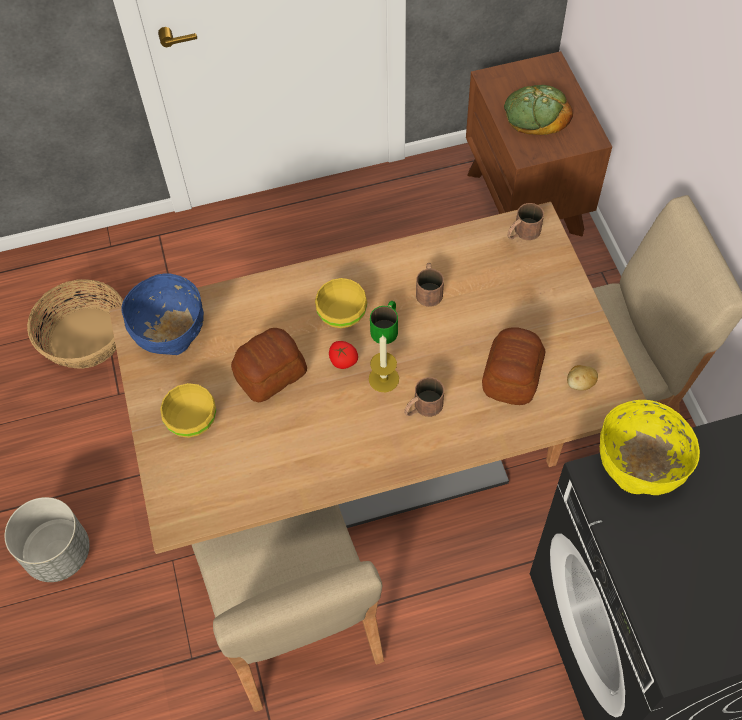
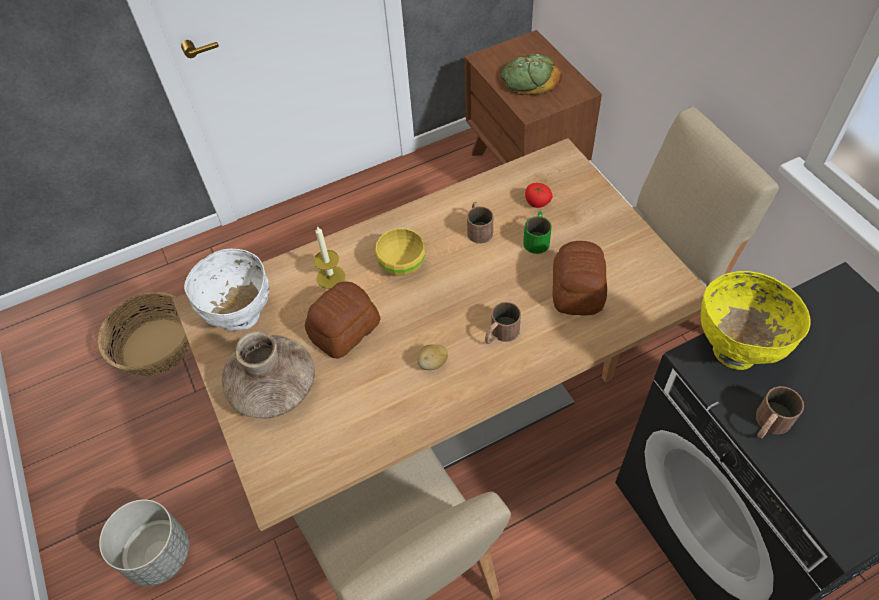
camera: 10 degrees left, 5 degrees down
blue bowl [121,273,204,355] -> white bowl [184,249,269,331]
yellow bowl [160,383,216,438] -> brown vase [222,331,315,418]
tomato [329,341,358,369] -> tomato moved to [525,183,553,208]
candle [369,335,399,392] -> candle moved to [314,226,345,289]
green mug [370,301,398,344] -> green mug moved to [523,212,552,254]
brown mug [507,203,544,240] -> brown mug moved to [756,386,804,439]
potato [567,365,598,391] -> potato moved to [417,344,448,370]

